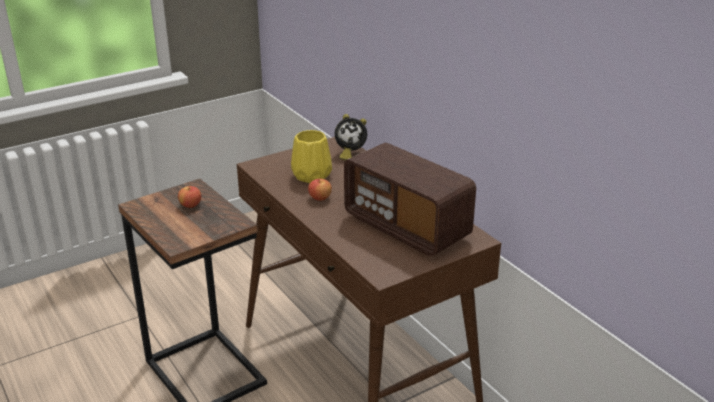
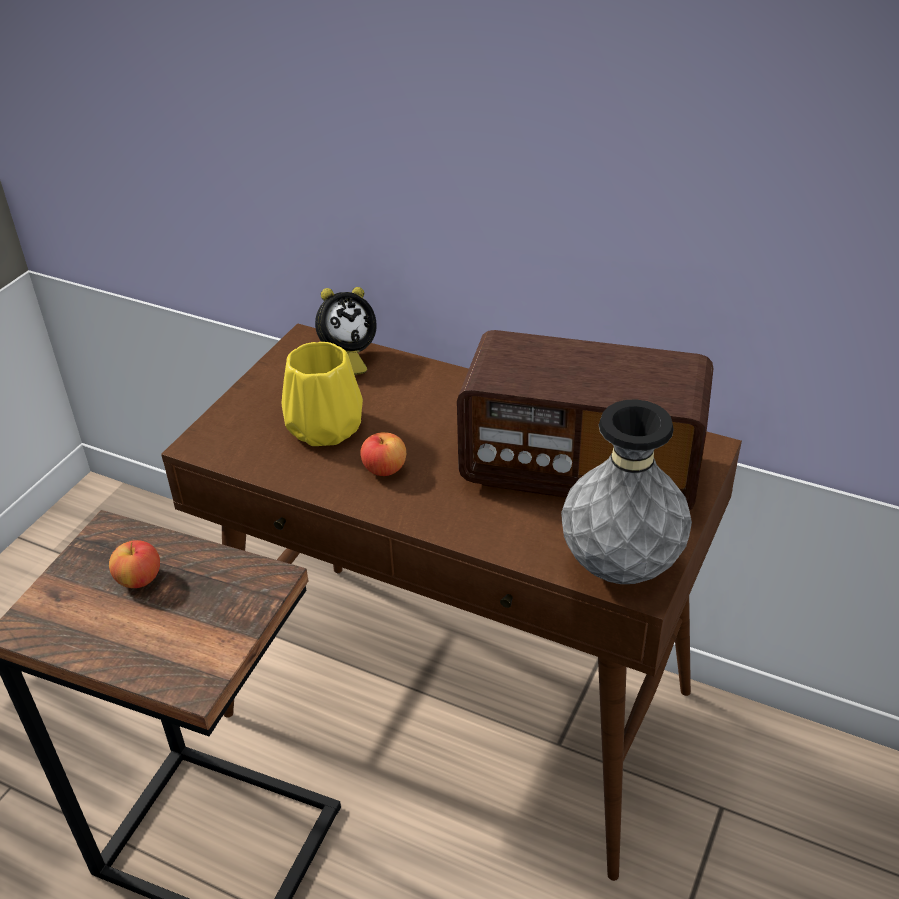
camera: 30 degrees left, 10 degrees up
none -> grey vase [561,399,692,584]

